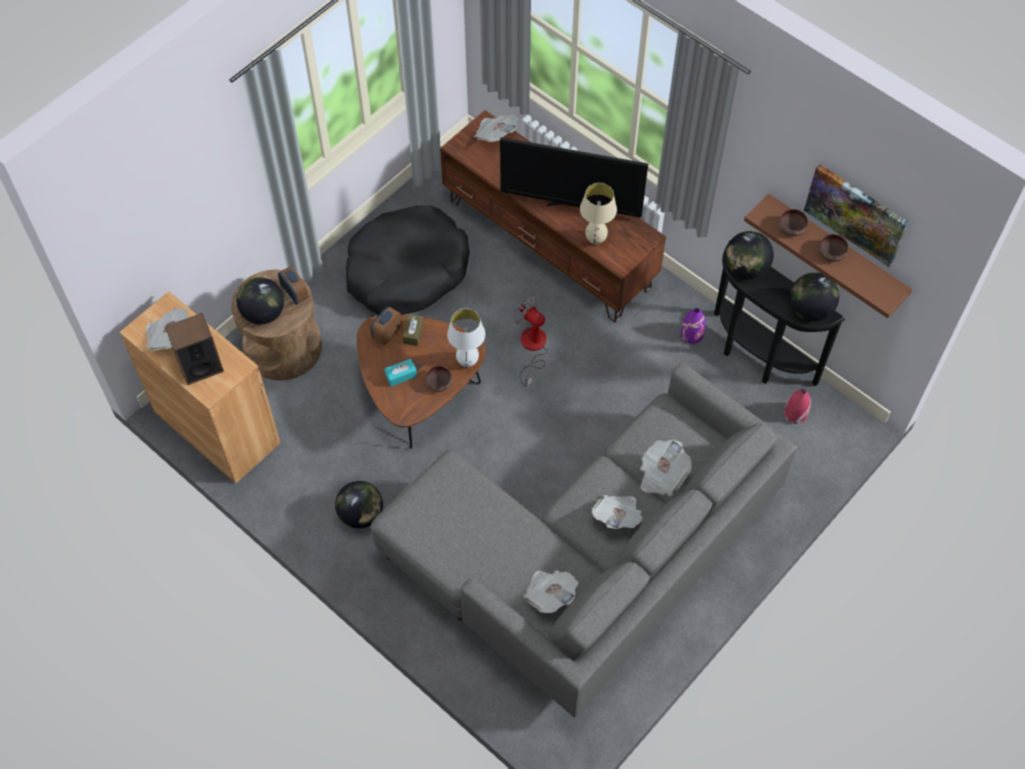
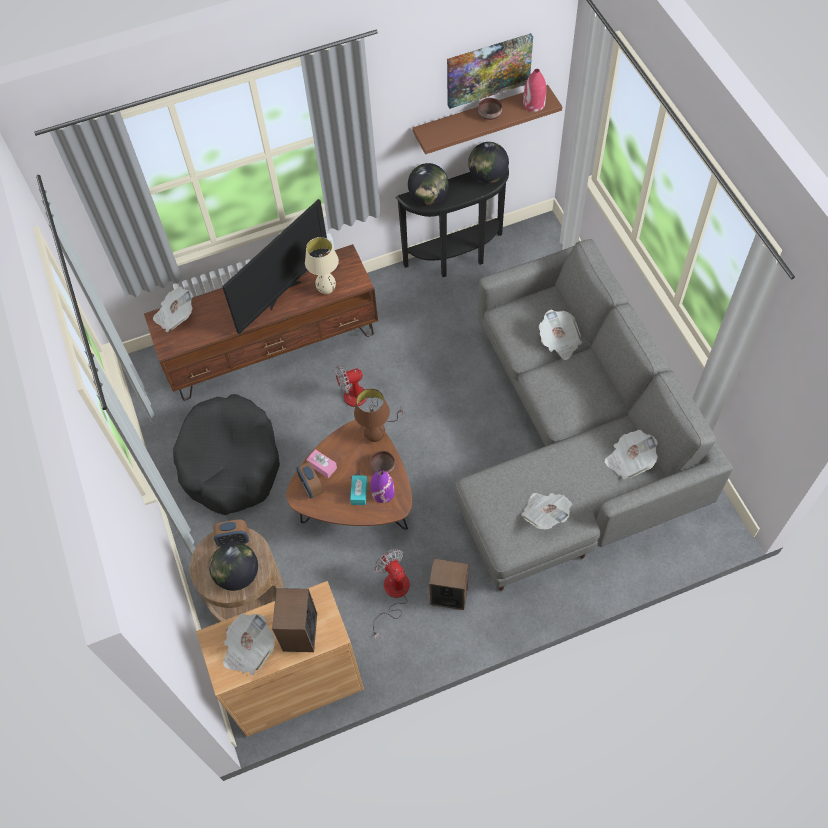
camera: 60 degrees left, 0 degrees up
globe [335,481,383,529] -> speaker [429,559,468,610]
brown tissue box [403,314,423,346] -> pink tissue box [306,449,337,478]
white table lamp [447,308,485,367] -> brown table lamp [354,389,390,442]
newspaper [592,495,643,529] -> newspaper moved to [521,493,572,529]
purple vase [681,308,705,344] -> purple vase moved to [371,470,395,503]
brown bowl [779,209,808,236] -> none
red vase [784,389,811,424] -> red vase moved to [523,69,546,112]
none -> fan [373,549,410,639]

